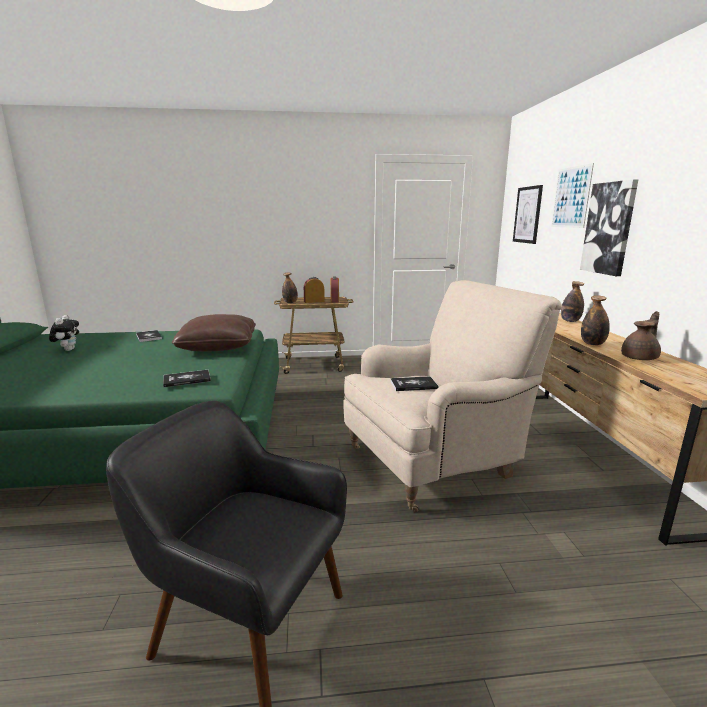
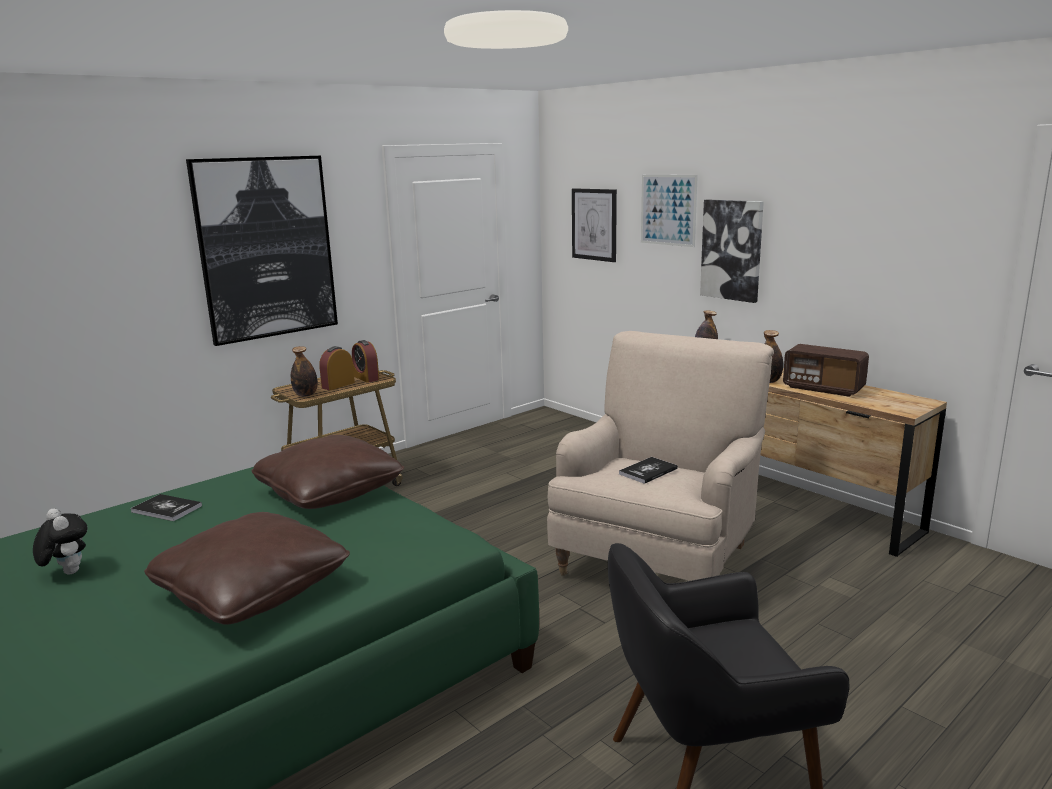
camera: 35 degrees left, 0 degrees up
book [163,370,211,387] -> none
brown teapot [621,311,661,360] -> radio [783,344,869,397]
none -> brown pillow [144,512,350,625]
none -> picture [186,156,338,346]

